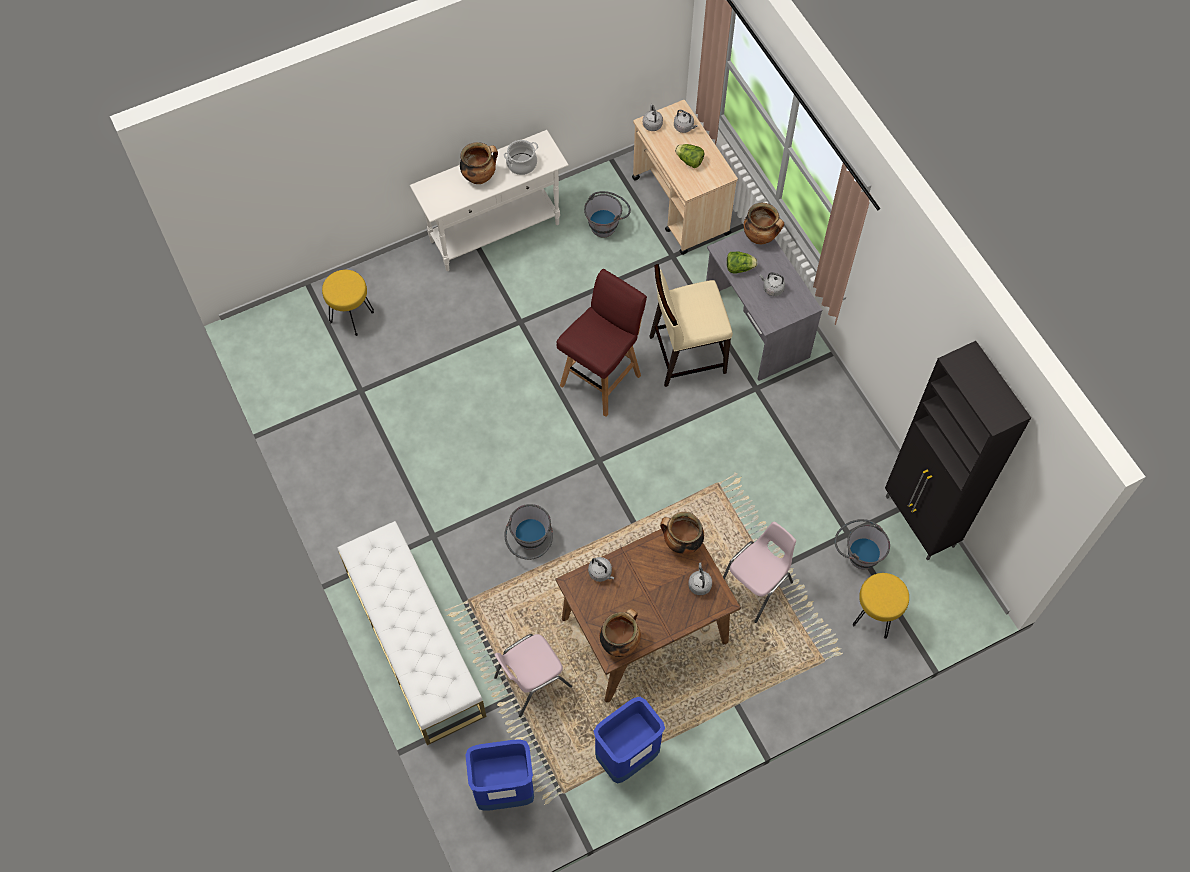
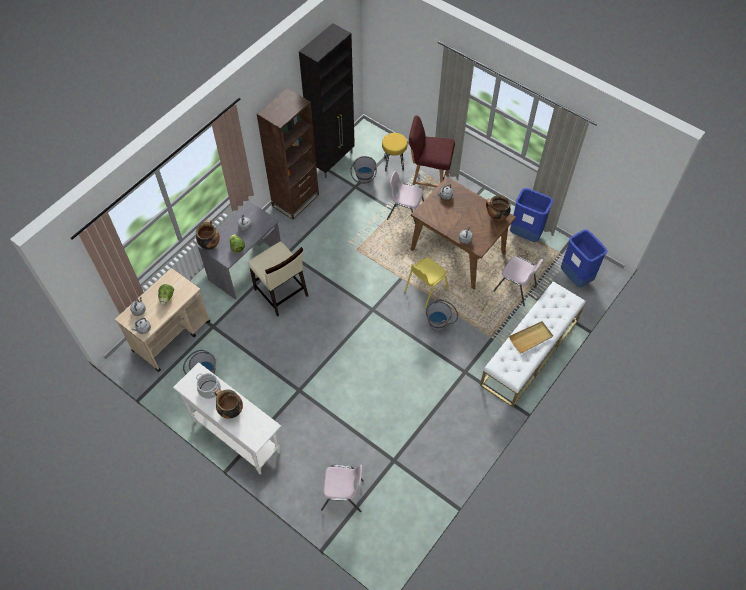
camera: 115 degrees left, 5 degrees down
yellow stool [322,270,374,336] -> pink chair [321,465,364,512]
red stool [557,269,647,417] -> red stool moved to [409,116,455,187]
cooking pot [660,512,704,555] -> none
none -> brown bookcase [256,88,319,220]
none -> yellow chair [404,257,449,309]
none -> beige tray [509,321,553,353]

